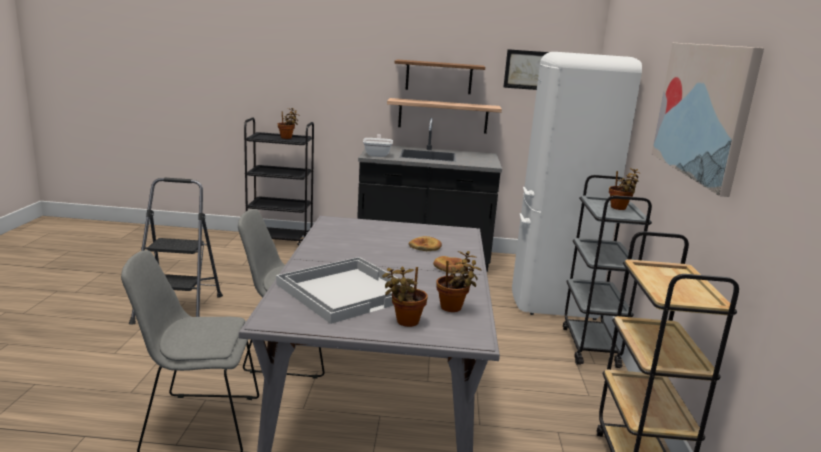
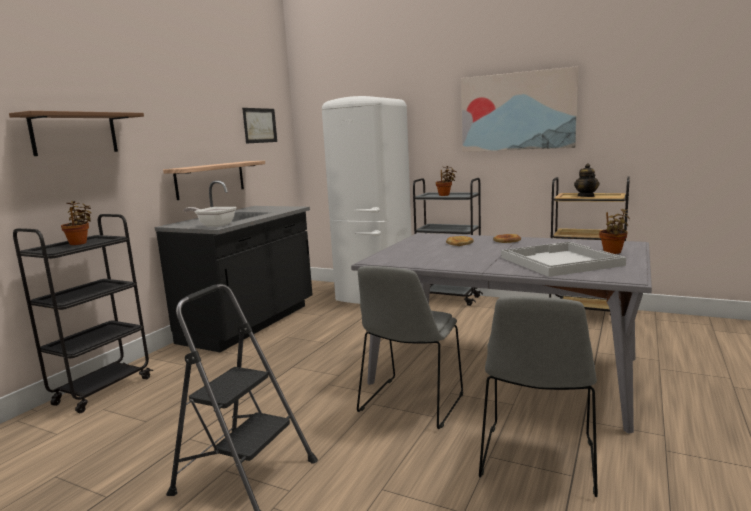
camera: 65 degrees left, 5 degrees down
brown shelf [394,59,485,94] -> brown shelf moved to [9,111,144,156]
potted plant [436,251,482,312] -> none
none -> teapot [574,164,600,197]

